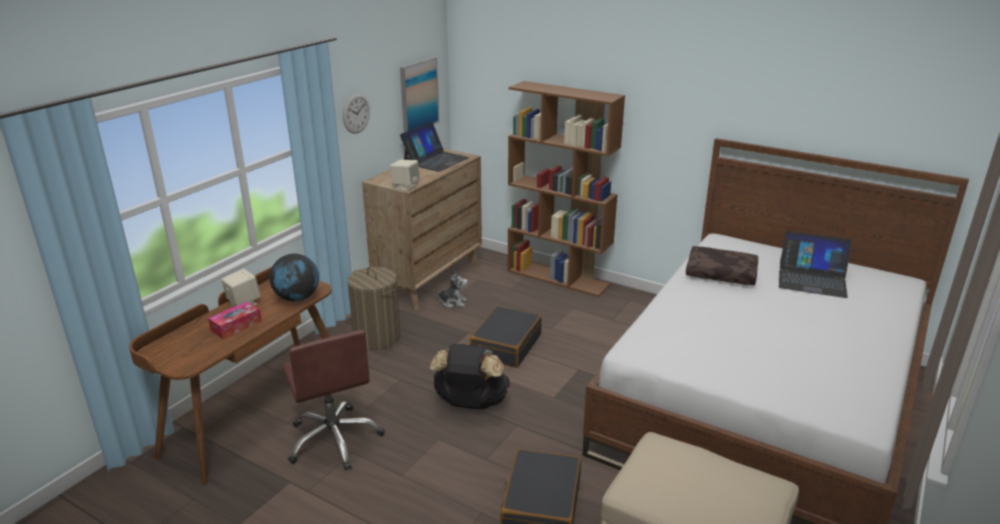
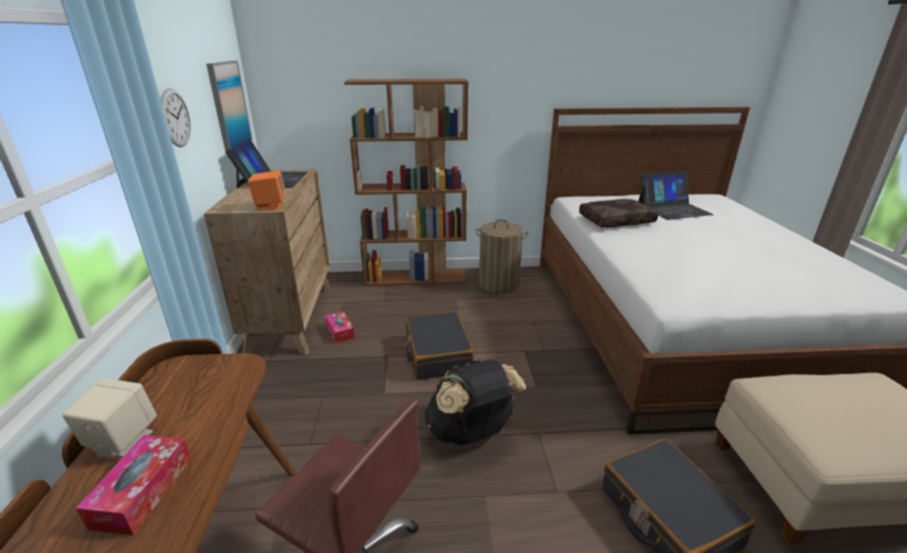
camera: 35 degrees left, 0 degrees up
globe [270,254,319,301] -> none
laundry basket [347,267,400,350] -> laundry basket moved to [475,219,529,293]
beige speaker [390,160,420,191] -> orange speaker [248,170,286,211]
plush toy [434,270,468,308] -> tissue box [325,311,355,343]

